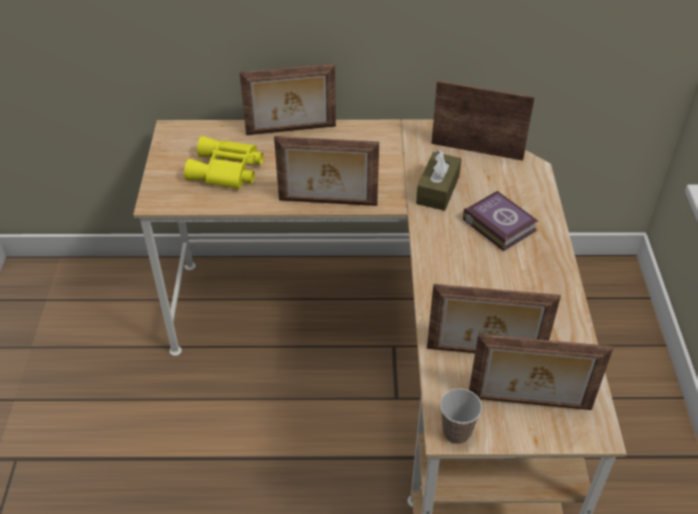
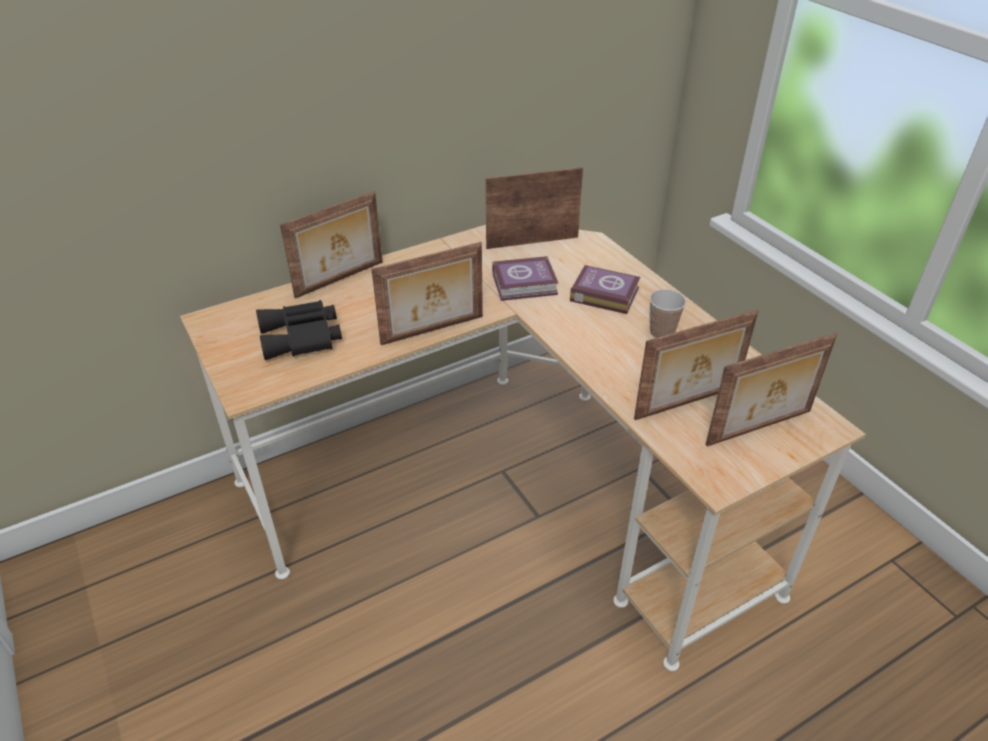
camera: 30 degrees left, 5 degrees down
yellow binoculars [184,136,263,190] -> black binoculars [256,300,342,360]
brown tissue box [416,150,461,211] -> book [492,256,558,301]
cup [440,388,482,444] -> cup moved to [649,289,686,338]

